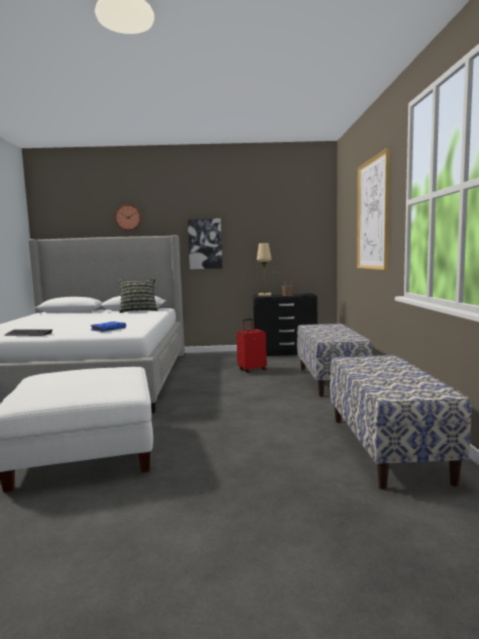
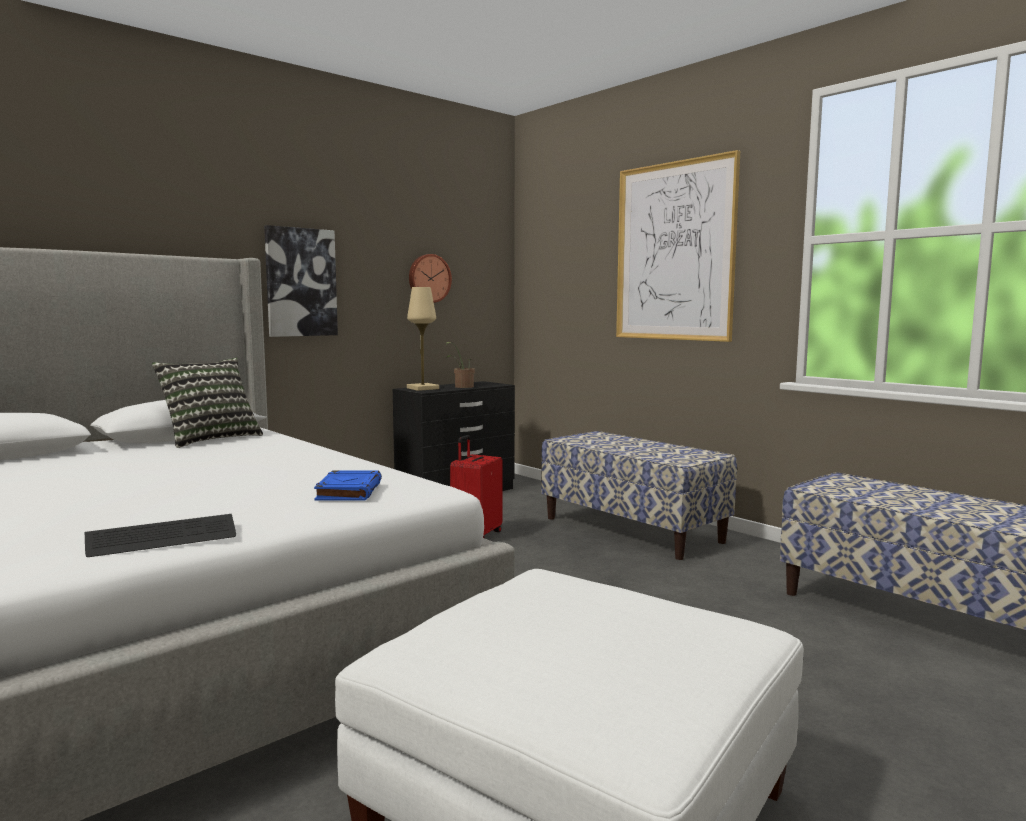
camera: 40 degrees left, 0 degrees up
wall clock [115,204,141,231] -> wall clock moved to [409,254,452,303]

